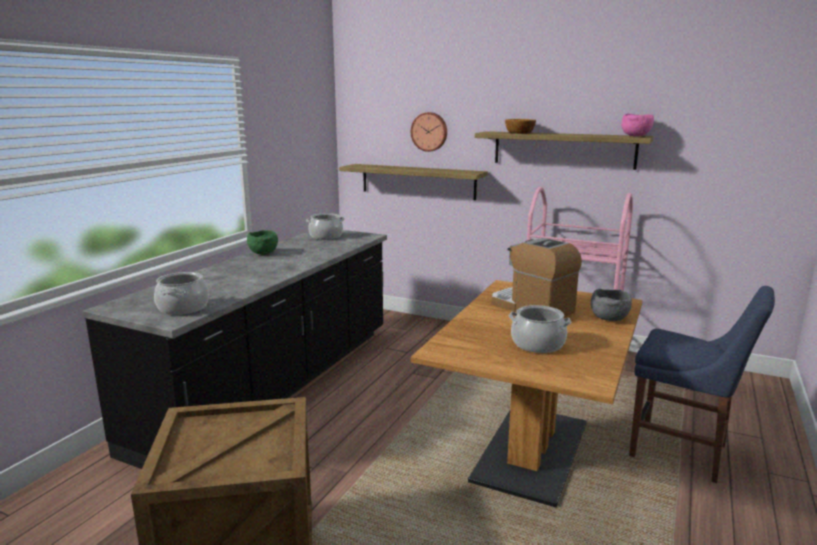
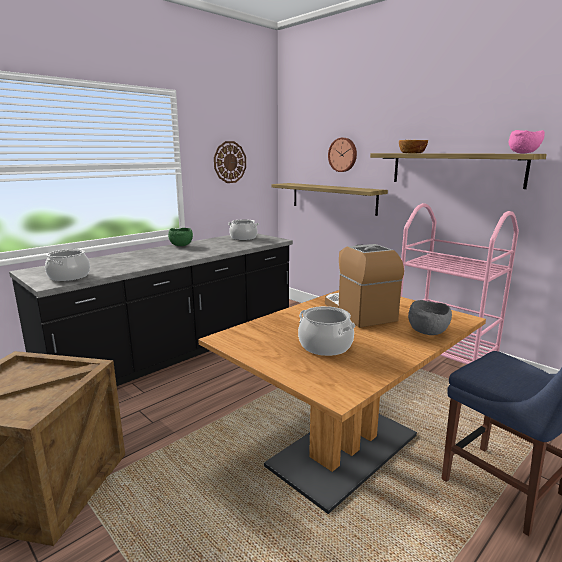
camera: 20 degrees right, 0 degrees up
none -> wall clock [214,141,246,183]

